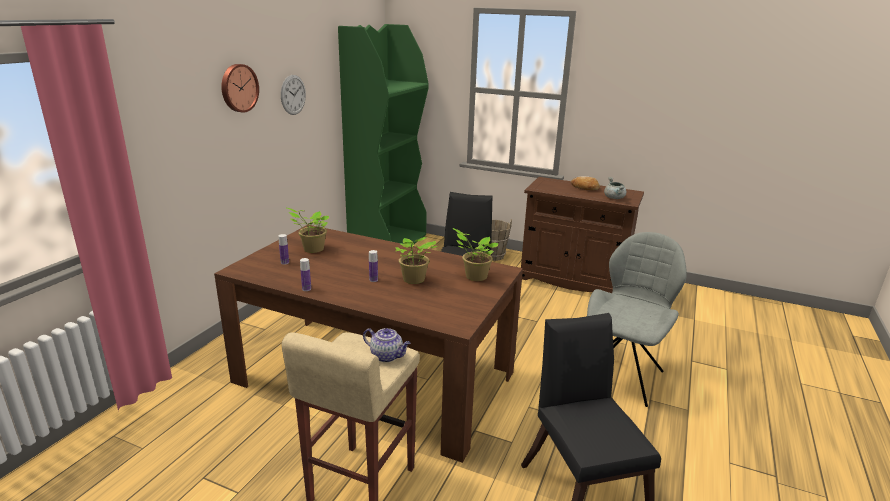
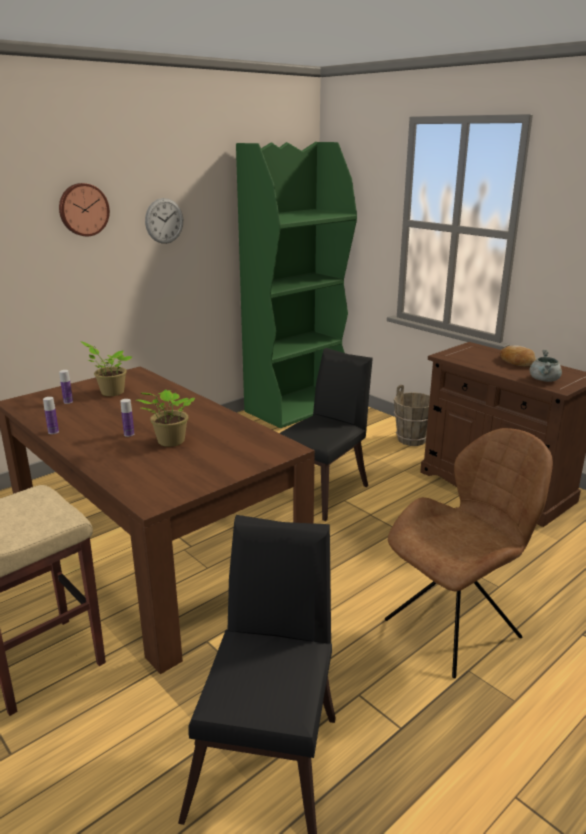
camera: 25 degrees right, 0 degrees up
teapot [363,328,410,362] -> none
potted plant [453,228,498,281] -> none
grey chair [587,232,687,407] -> brown chair [385,428,553,678]

